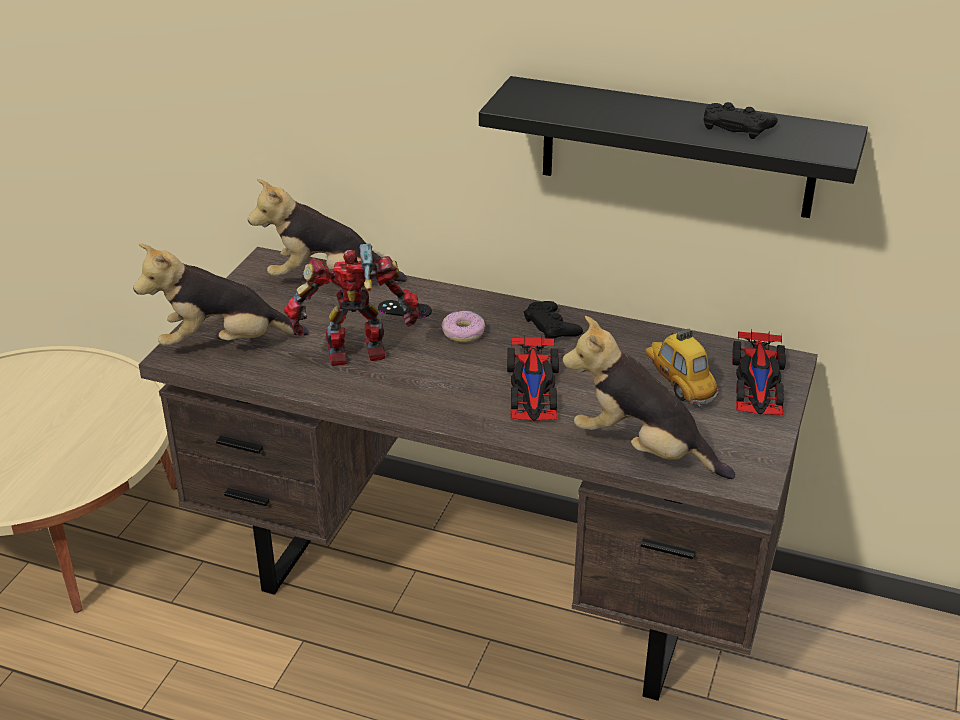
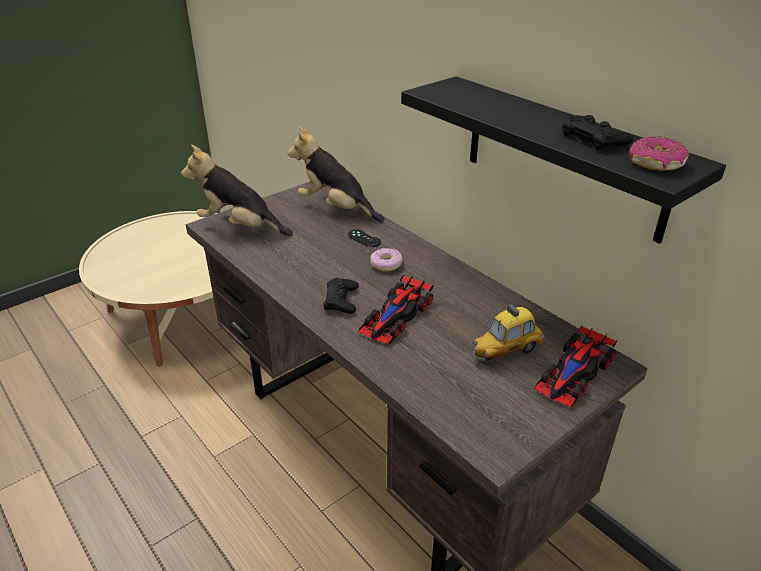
camera: 30 degrees right, 0 degrees up
toy robot [284,244,419,366] -> none
black game controller [524,301,583,339] -> black game controller moved to [323,278,359,314]
plush toy [562,316,735,479] -> none
toy car [645,329,719,408] -> toy car turned 120 degrees counterclockwise [472,304,545,361]
none -> donut [630,136,689,171]

